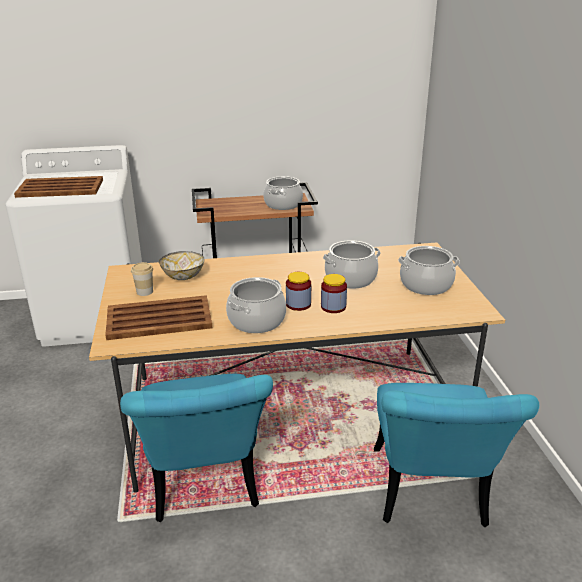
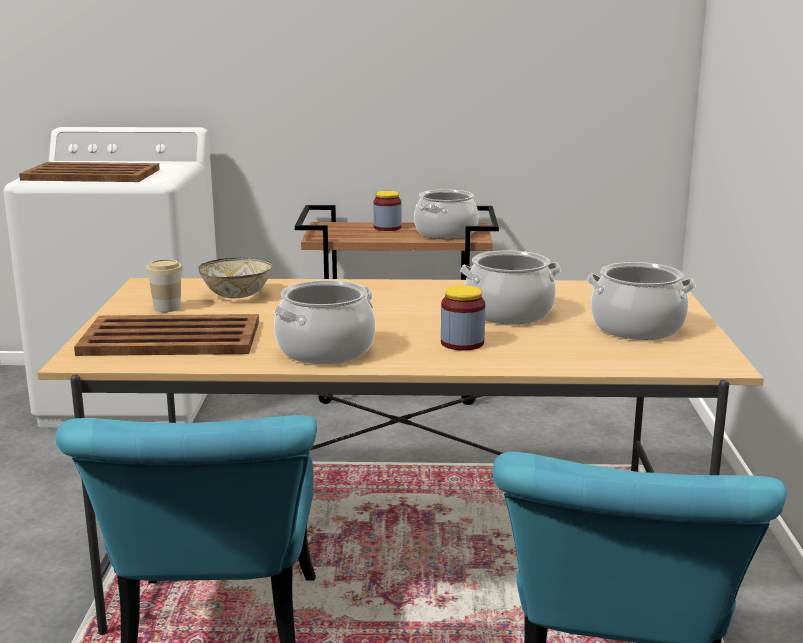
camera: 10 degrees right, 10 degrees down
jar [286,272,311,311] -> jar moved to [373,191,401,231]

